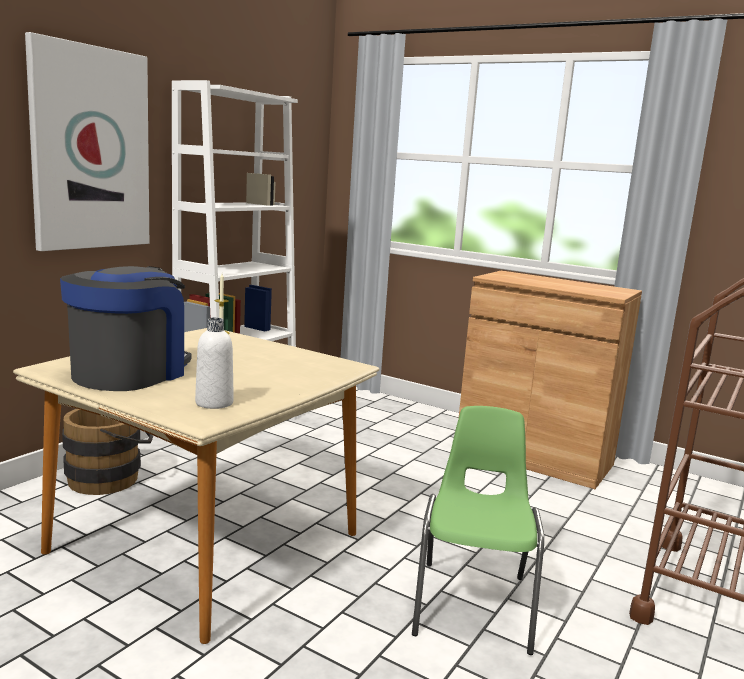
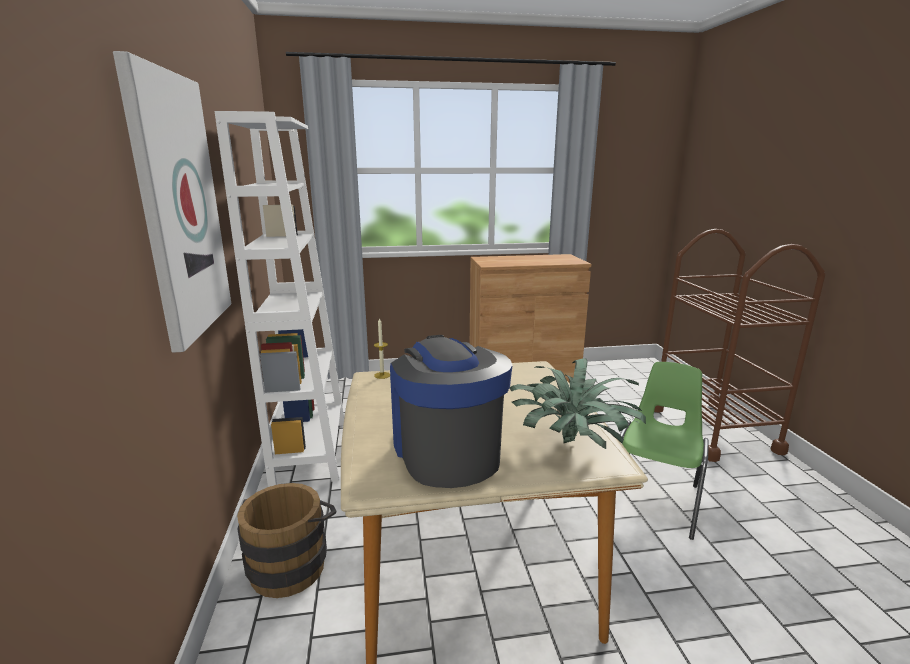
camera: 40 degrees left, 5 degrees up
white bottle [195,317,234,409] -> potted plant [510,358,646,449]
green chair [412,406,544,655] -> green chair turned 60 degrees clockwise [620,362,709,540]

